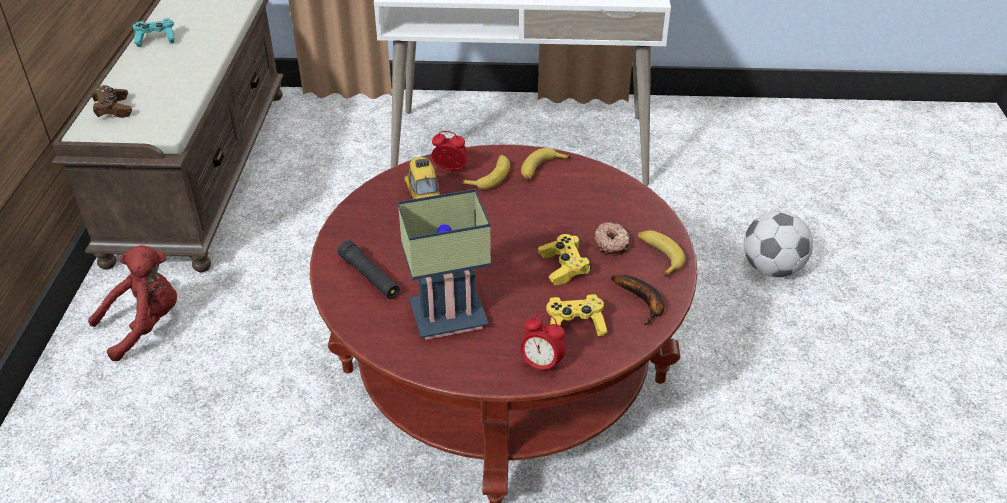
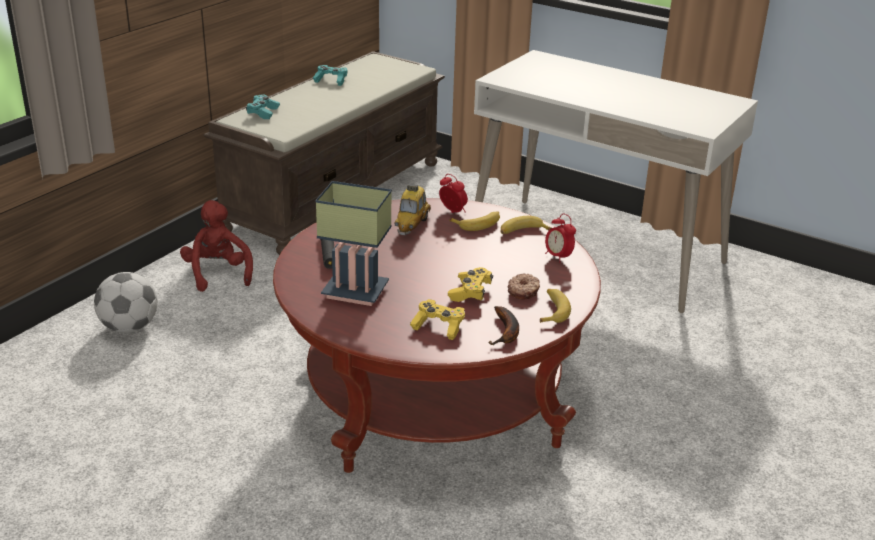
camera: 30 degrees right, 10 degrees down
red plush toy [88,245,177,361] -> red plush toy turned 105 degrees counterclockwise [180,200,253,292]
brown game controller [90,85,132,118] -> turquoise game controller [246,95,280,119]
alarm clock [520,313,566,376] -> alarm clock moved to [545,213,576,263]
football [744,211,813,277] -> football moved to [94,272,157,333]

